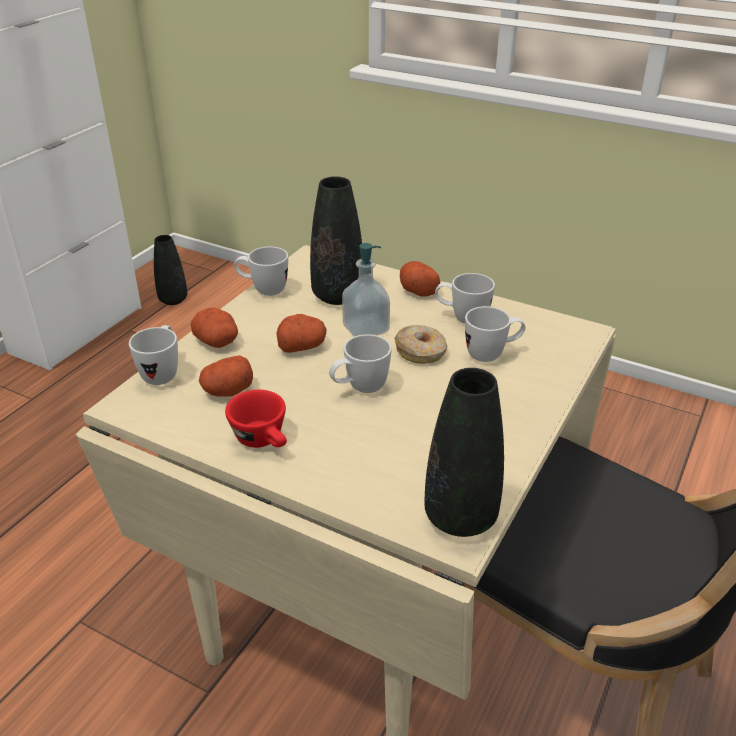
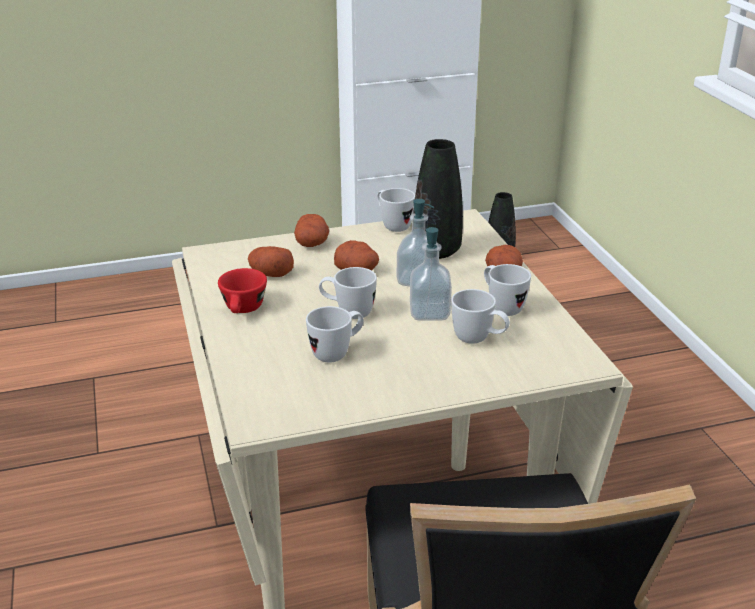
camera: 45 degrees right, 5 degrees down
white mug [129,325,178,385] -> white mug moved to [306,306,364,363]
donut [395,325,447,364] -> soap dispenser [410,227,452,321]
black vase [425,368,504,537] -> none

